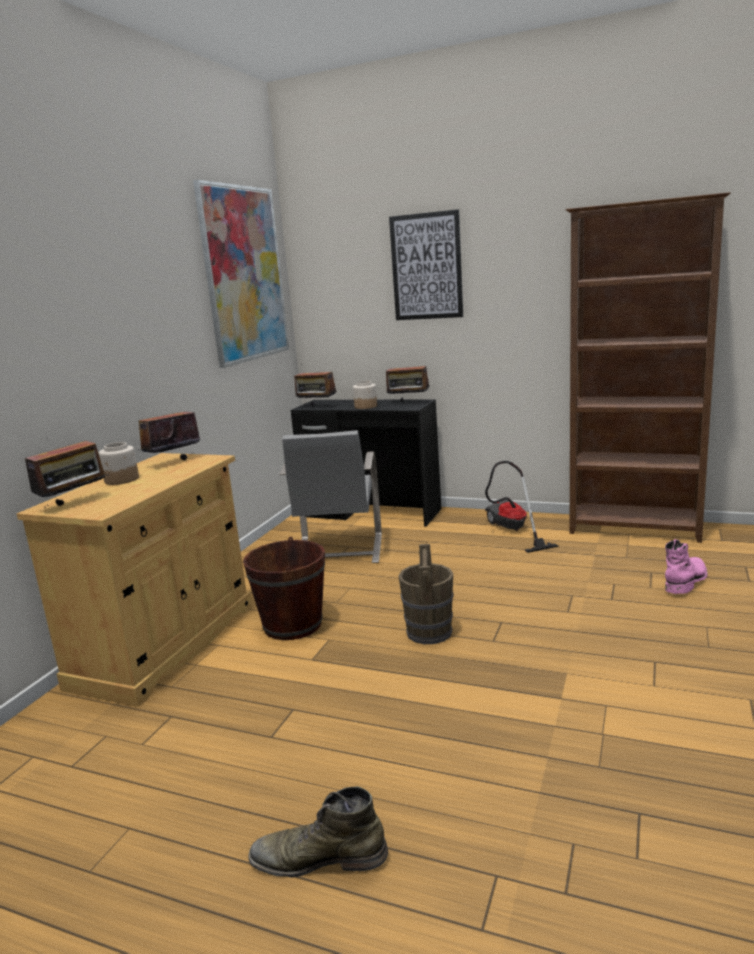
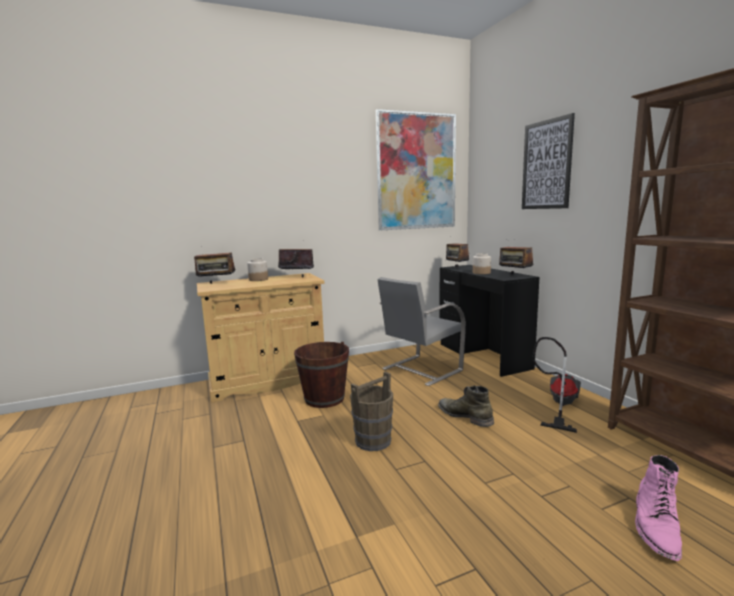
camera: 45 degrees right, 5 degrees down
green boot [248,786,388,877] -> green boot moved to [438,385,494,427]
pink boot [665,539,708,594] -> pink boot turned 120 degrees clockwise [635,455,682,561]

